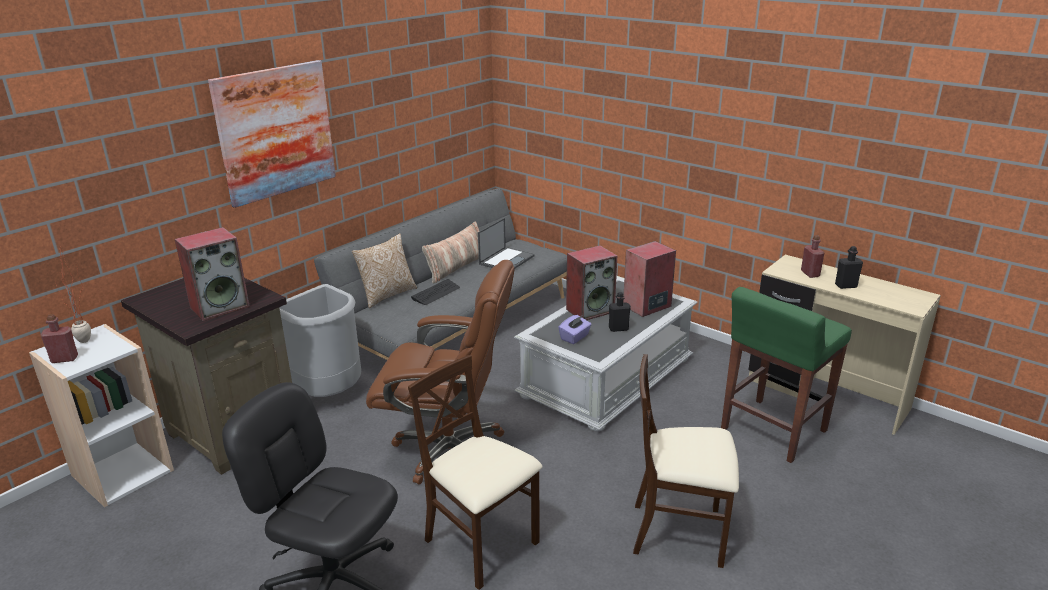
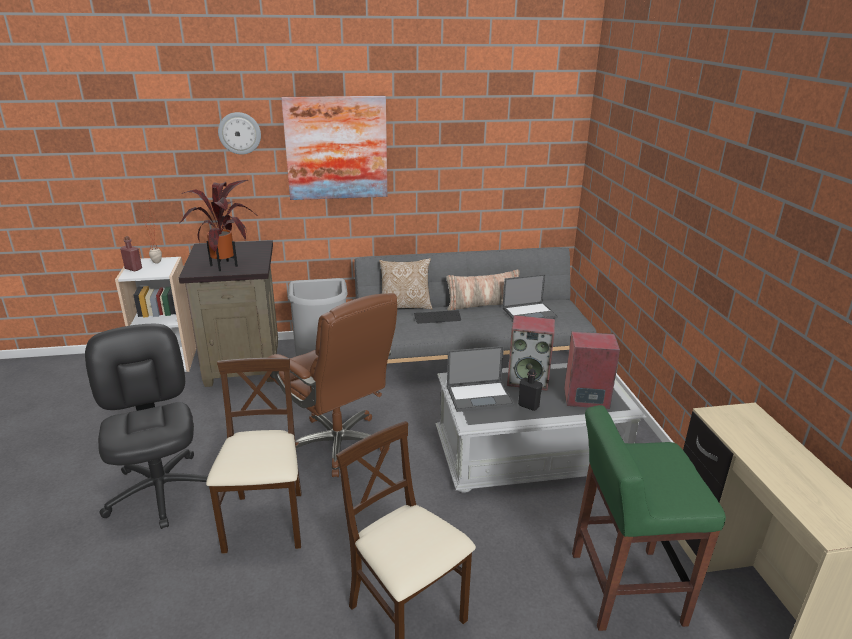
camera: 40 degrees right, 0 degrees up
speaker [175,227,250,321] -> potted plant [180,180,255,271]
purple tissue box [558,315,592,344] -> laptop [447,346,514,412]
red bottle [801,235,824,278] -> none
black bottle [835,246,863,289] -> none
none -> wall clock [218,112,261,155]

